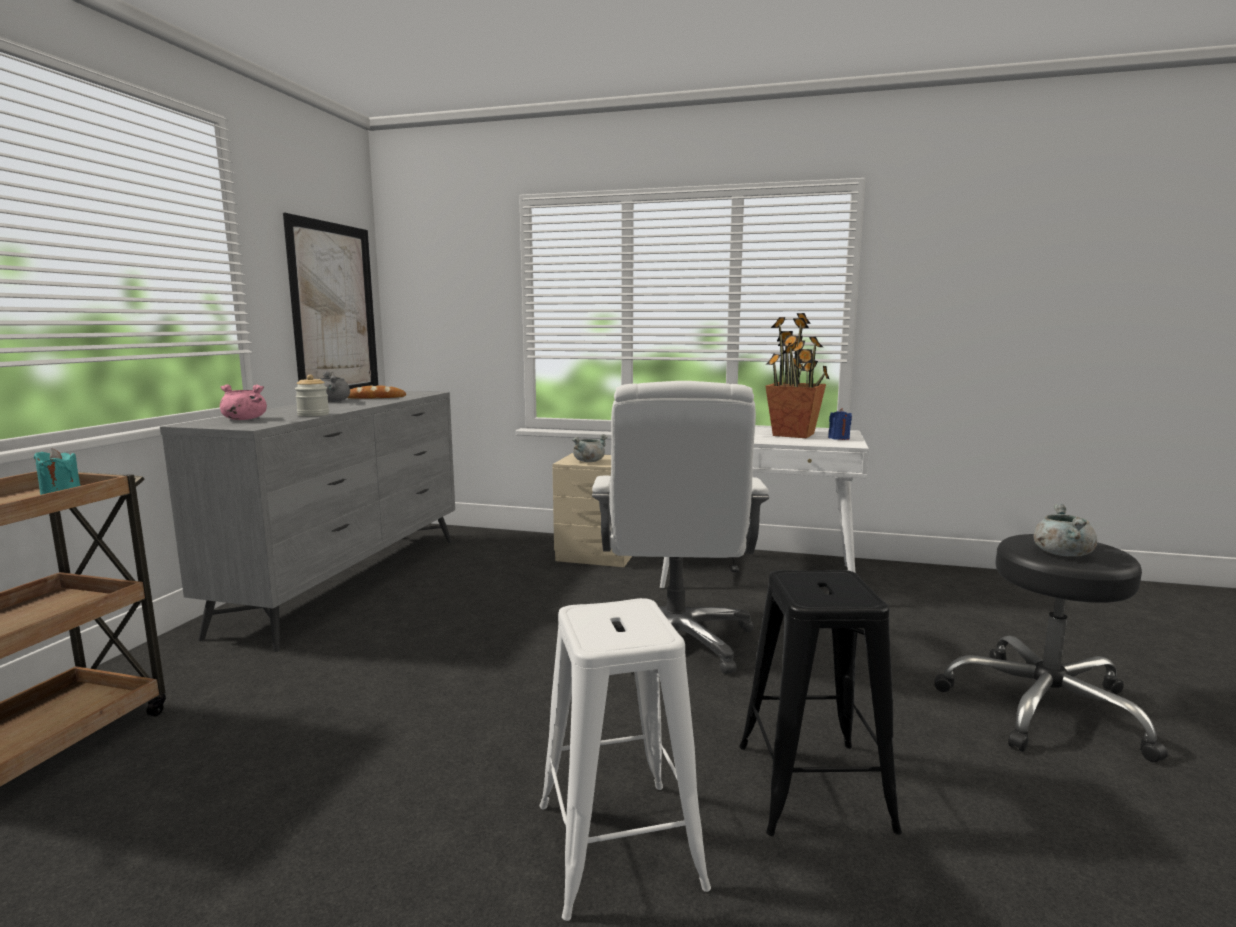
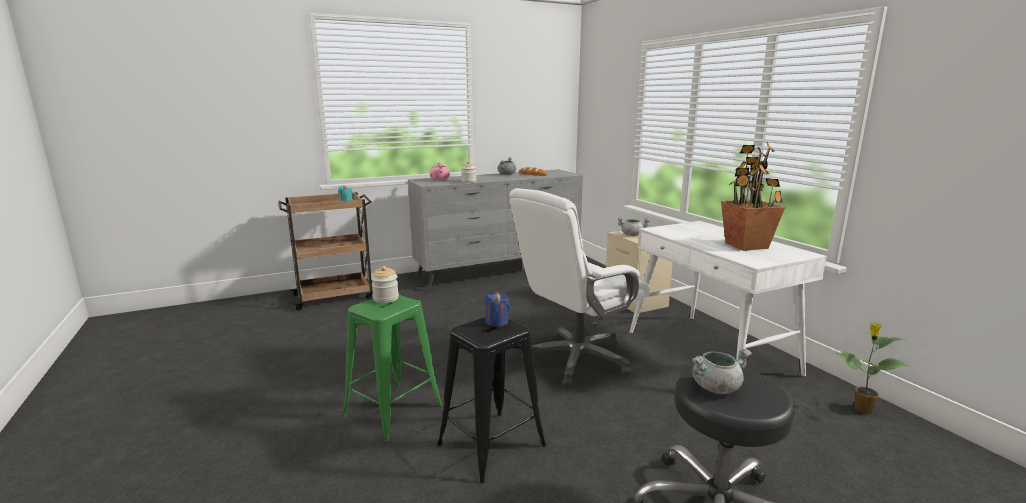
camera: 50 degrees right, 5 degrees up
picture [283,213,378,389] -> none
white stool [540,598,711,921] -> green stool [342,295,443,441]
blue candle [828,408,852,440] -> blue candle moved to [485,292,510,327]
none -> jar [371,266,399,303]
none -> potted plant [836,323,910,414]

